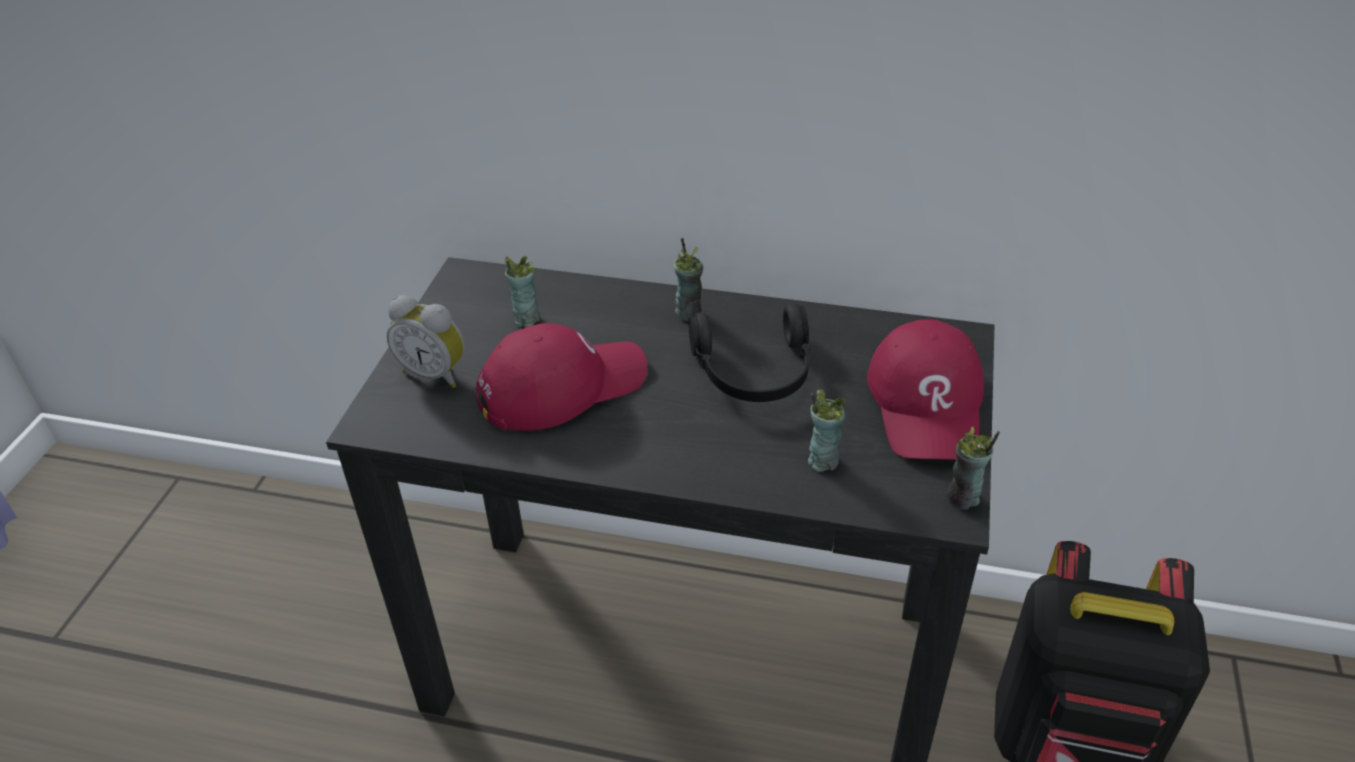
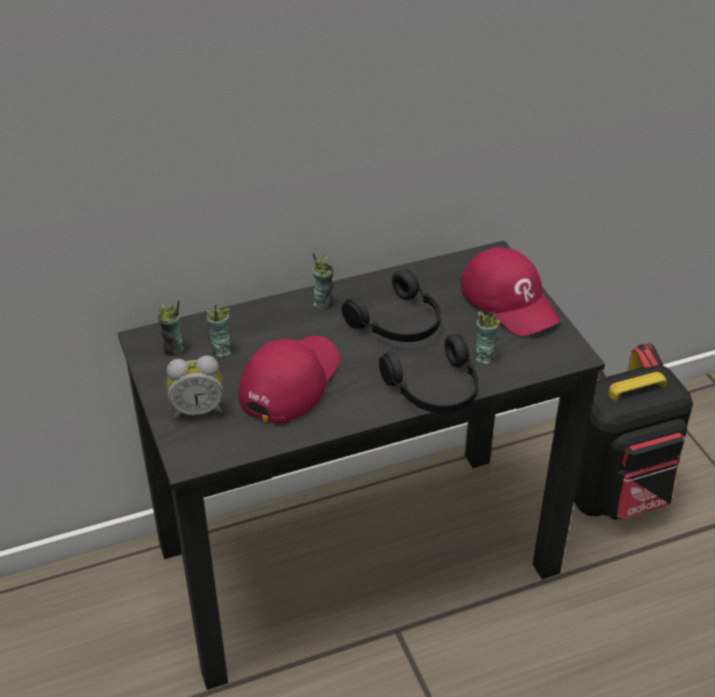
camera: 35 degrees left, 0 degrees up
cup [947,427,1000,510] -> cup moved to [157,299,184,357]
none -> black headphones [379,334,478,413]

